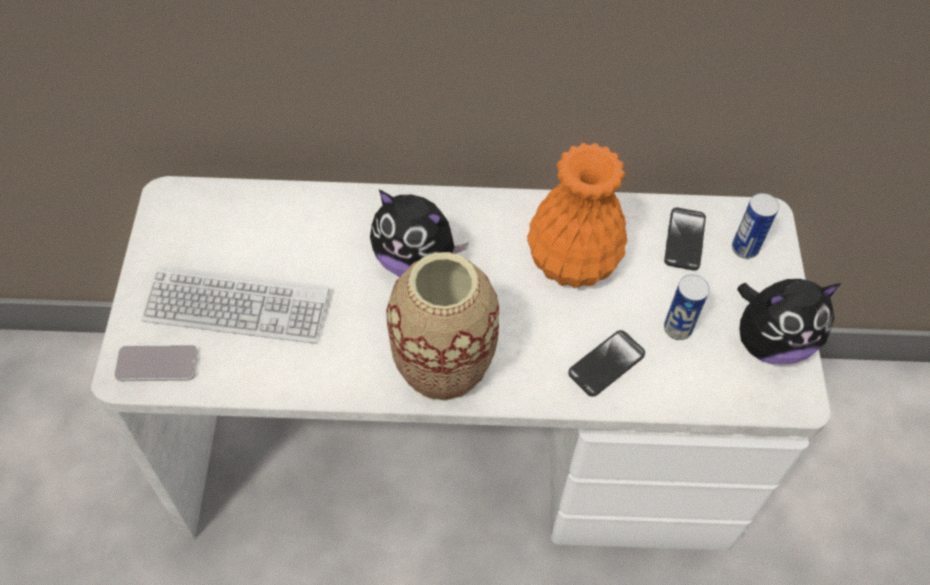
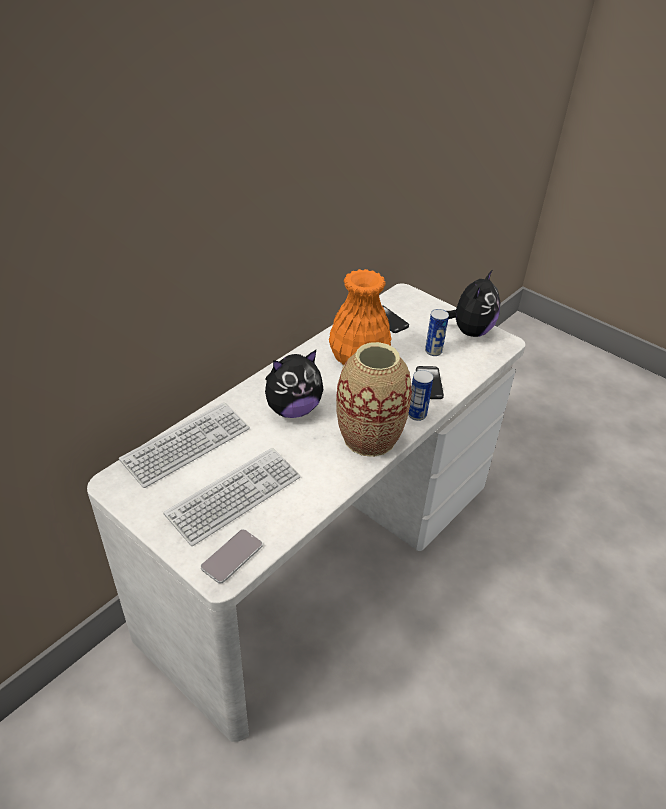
camera: 50 degrees left, 15 degrees down
can [732,193,779,259] -> can moved to [408,370,433,421]
none -> keyboard [119,402,250,488]

